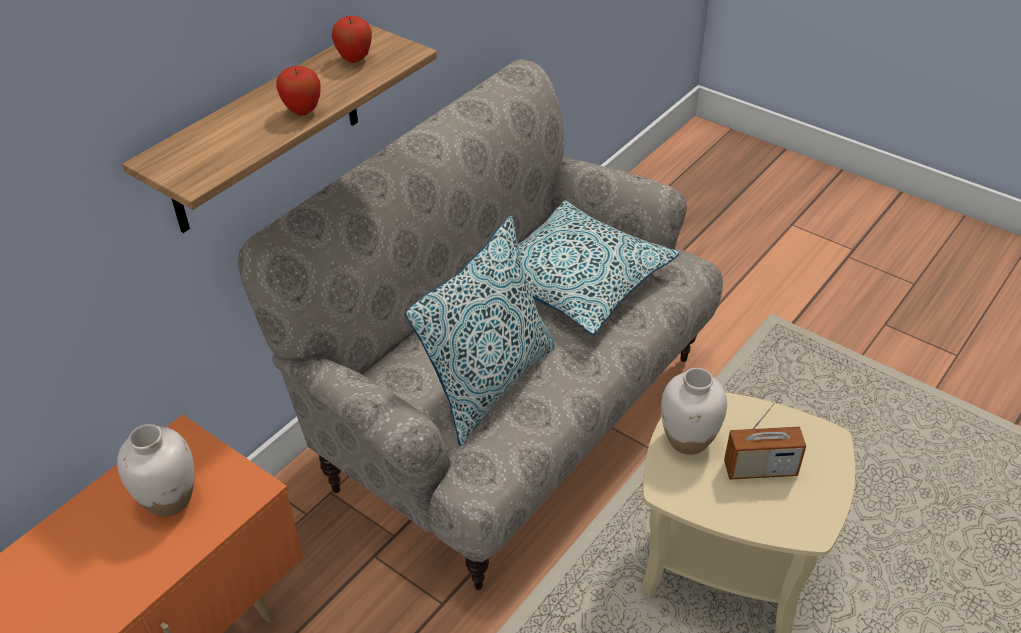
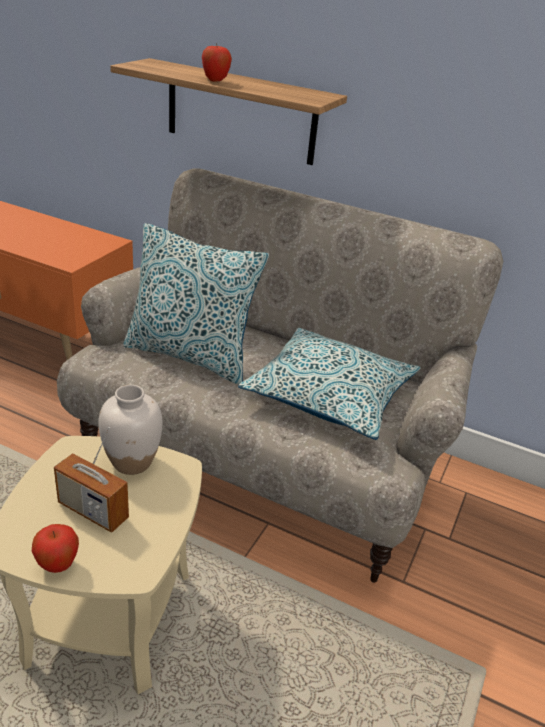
camera: 75 degrees right, 10 degrees down
white vase [117,424,194,517] -> none
apple [332,16,372,63] -> apple moved to [32,524,79,573]
radio [724,388,806,480] -> radio turned 45 degrees counterclockwise [54,427,129,533]

